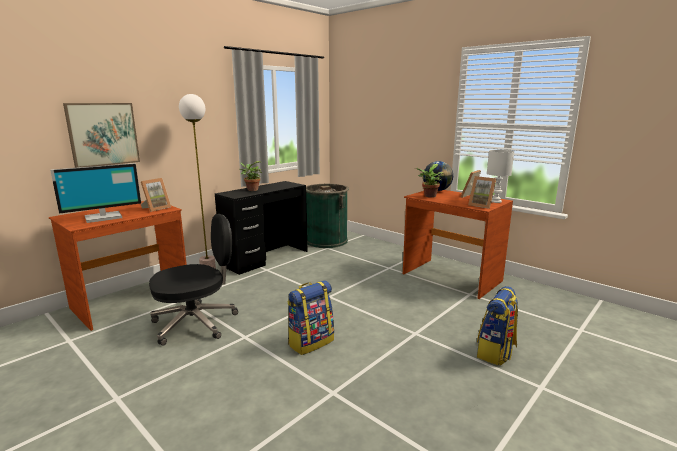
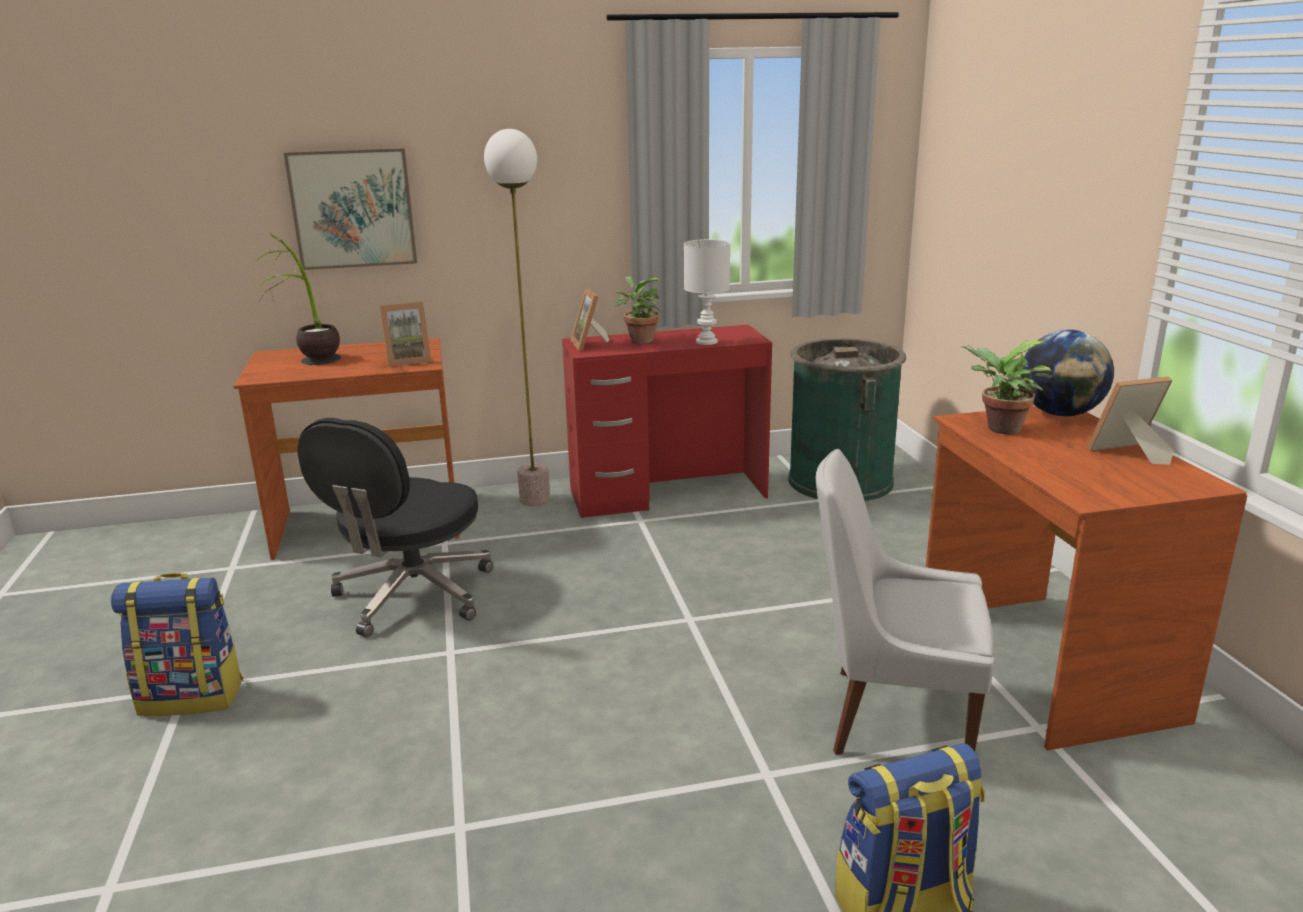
camera: 35 degrees right, 5 degrees up
monitor [50,163,141,223] -> potted plant [255,233,341,365]
black office chair [149,214,238,346] -> black office chair turned 105 degrees clockwise [297,418,493,637]
black desk [215,181,308,275] -> red desk [562,325,772,518]
backpack [287,280,334,355] -> backpack moved to [111,573,243,716]
picture frame [468,176,496,209] -> picture frame moved to [571,288,610,351]
white table lamp [487,150,514,203] -> white table lamp moved to [684,239,730,345]
none -> white chair [816,449,995,755]

